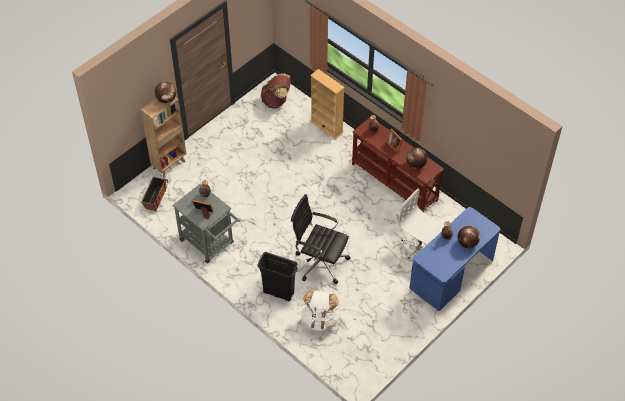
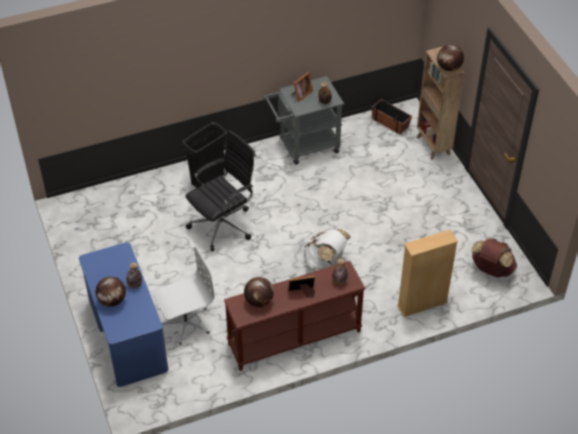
camera: 115 degrees right, 5 degrees down
white backpack [300,290,339,333] -> white backpack moved to [303,229,351,271]

